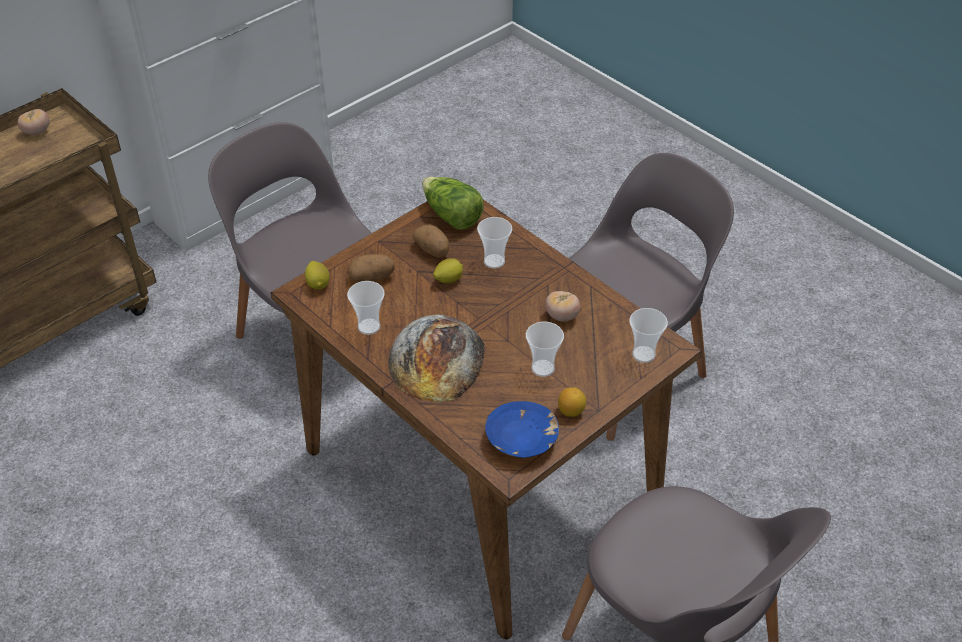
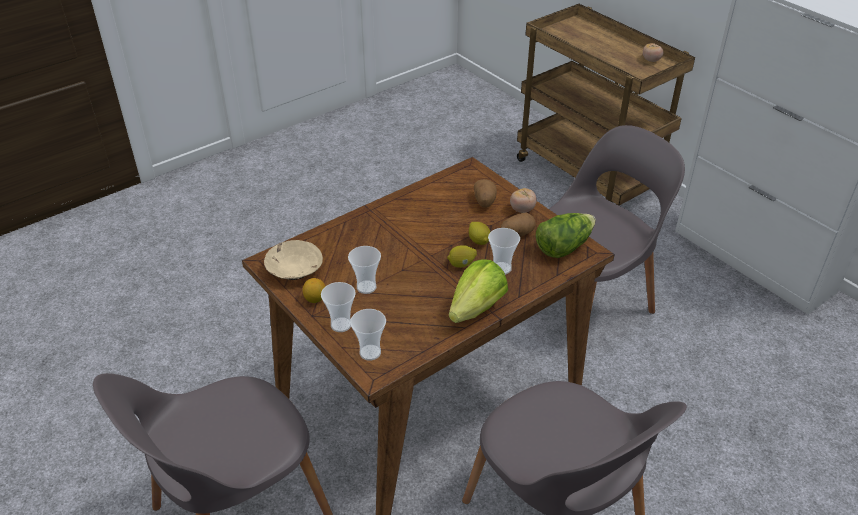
camera: 95 degrees right, 5 degrees down
lemon [305,261,329,290] -> lemon moved to [447,245,477,268]
cup [347,281,385,335] -> cup moved to [321,282,356,332]
bread [388,315,485,402] -> none
blue bowl [485,401,559,458] -> beige bowl [264,240,323,280]
tomato [545,291,580,321] -> tomato moved to [510,188,537,213]
none -> lettuce [449,259,508,323]

